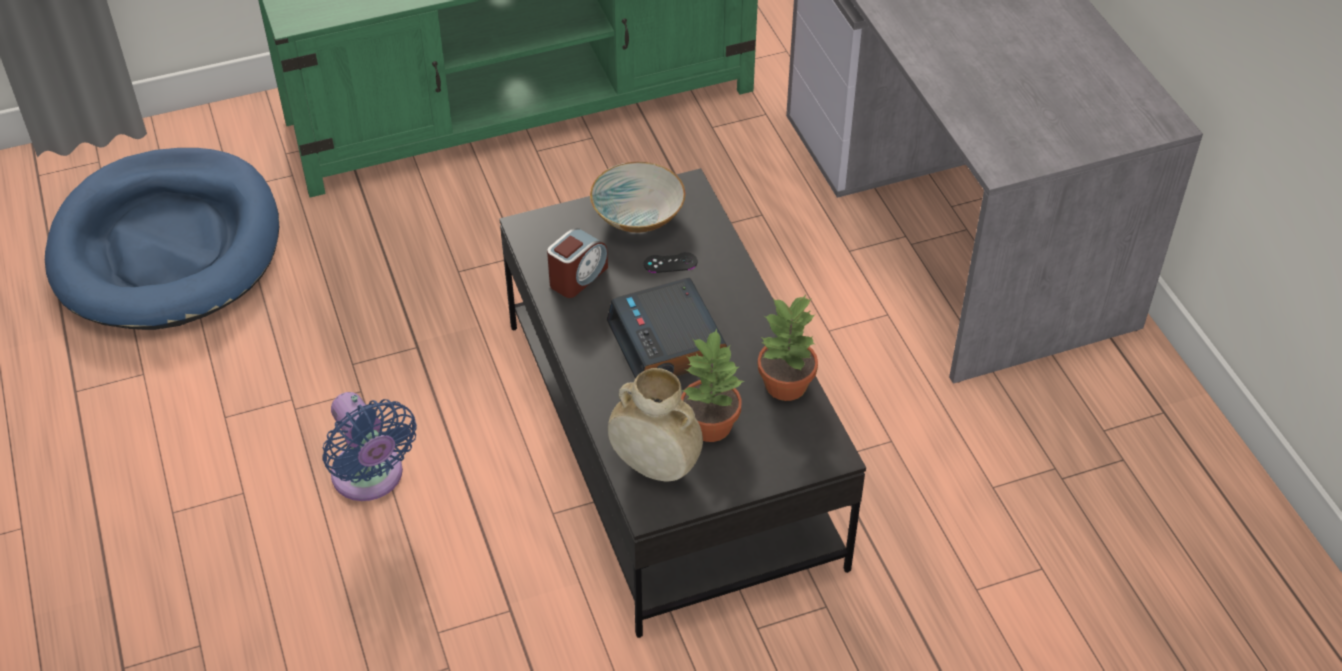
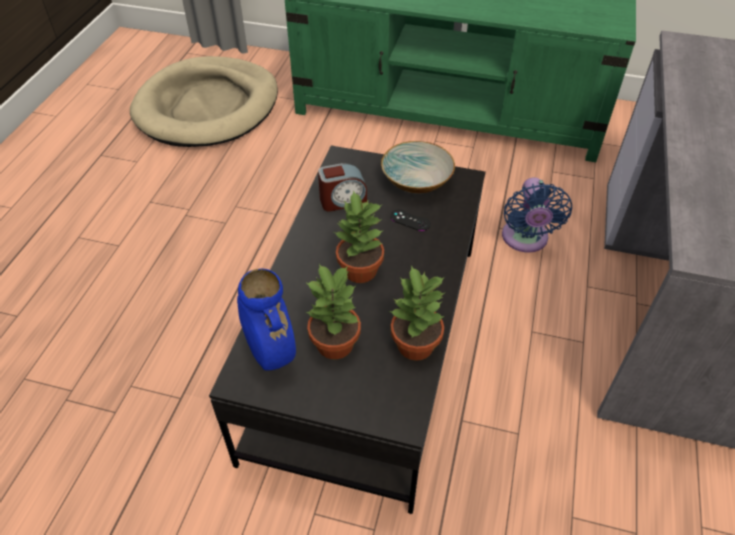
camera: 35 degrees right, 0 degrees up
blue dog bed [45,148,279,330] -> beige dog bed [130,56,278,147]
blue fan [322,392,417,501] -> blue fan moved to [502,177,572,253]
alarm clock [607,278,727,378] -> potted plant [334,190,384,283]
beige vase [608,368,703,481] -> blue vase [237,269,296,370]

